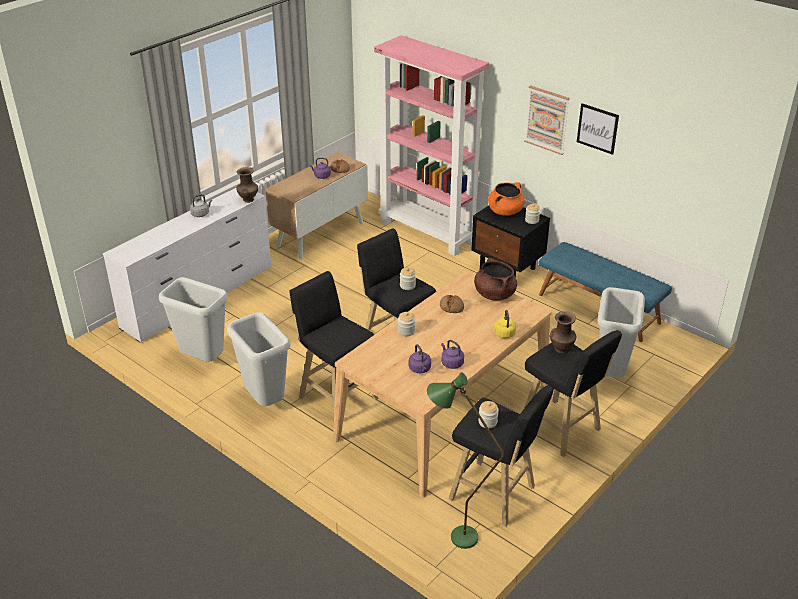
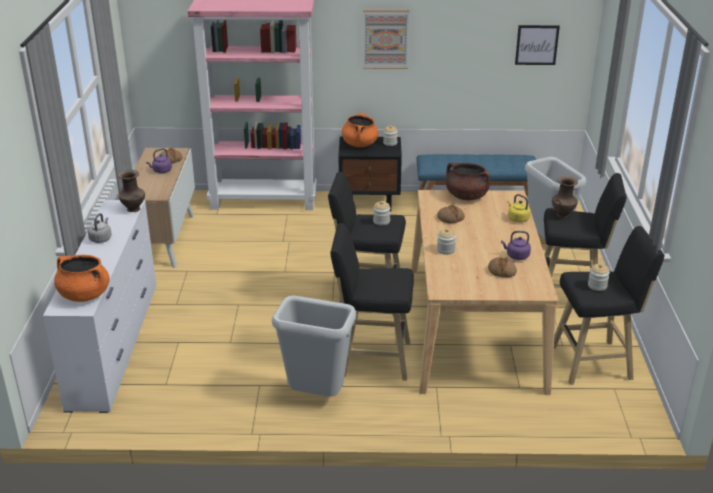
camera: 40 degrees left, 5 degrees down
grey trash can [159,277,228,362] -> none
purple kettle [409,344,431,373] -> bread [488,257,517,278]
green floor lamp [427,372,504,549] -> none
picture [577,103,619,155] -> picture moved to [515,25,560,65]
none -> orange cooking pot [54,255,110,302]

